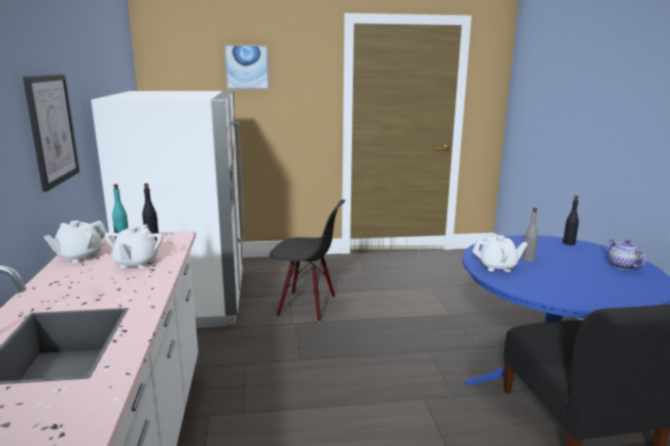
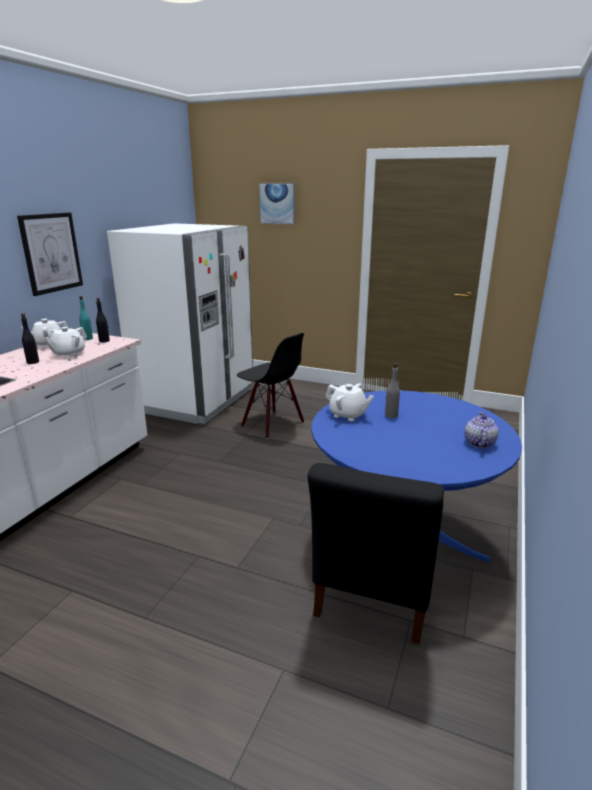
camera: 30 degrees right, 5 degrees up
black bottle [563,196,579,245] -> black bottle moved to [21,313,39,364]

